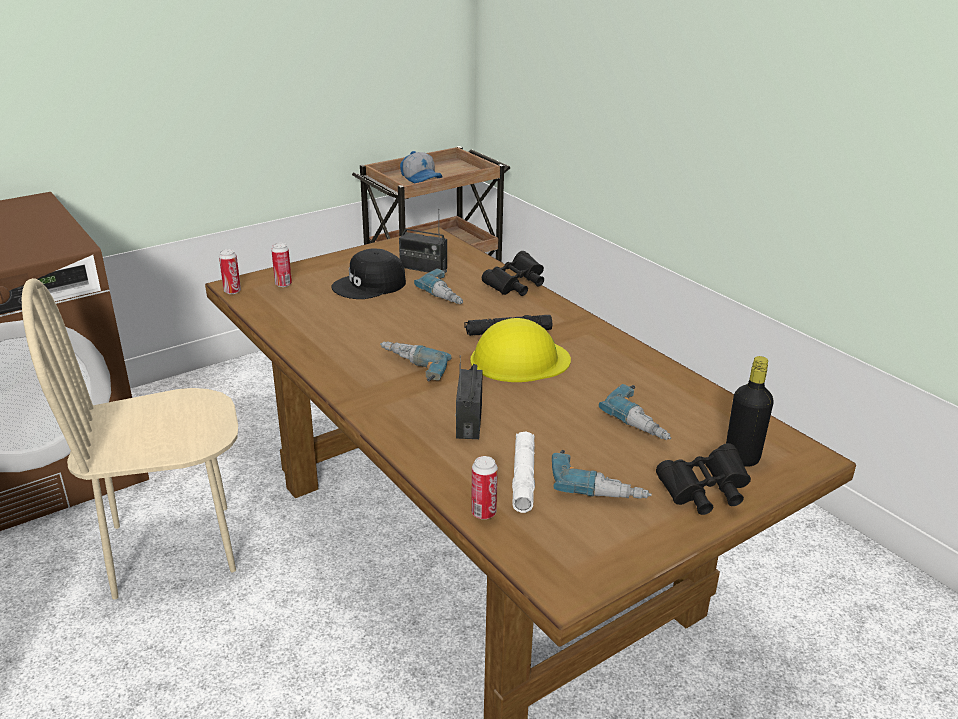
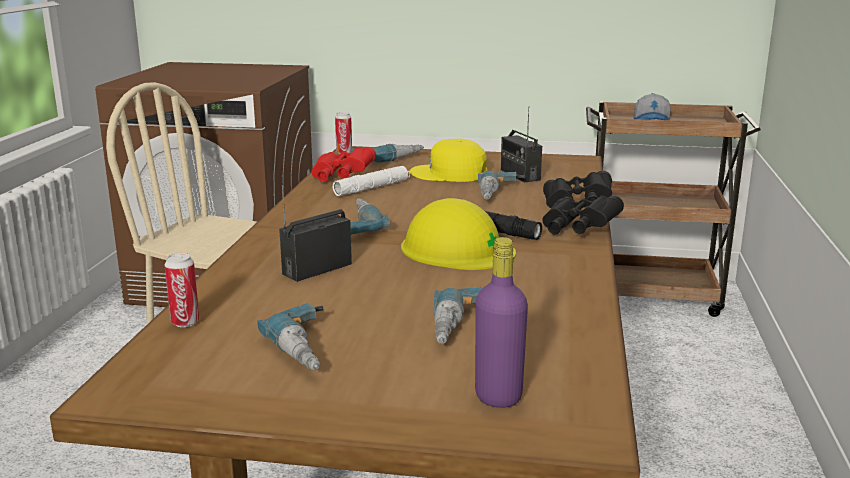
camera: 45 degrees right, 10 degrees down
can [271,243,292,287] -> power drill [351,144,424,163]
black cap [331,248,406,299] -> yellow cap [410,139,487,182]
white flashlight [512,431,535,513] -> white flashlight moved to [333,166,410,196]
black binoculars [656,443,751,515] -> black binoculars moved to [542,196,624,235]
black bottle [726,356,774,467] -> purple bottle [475,237,528,408]
none -> red binoculars [311,147,376,182]

